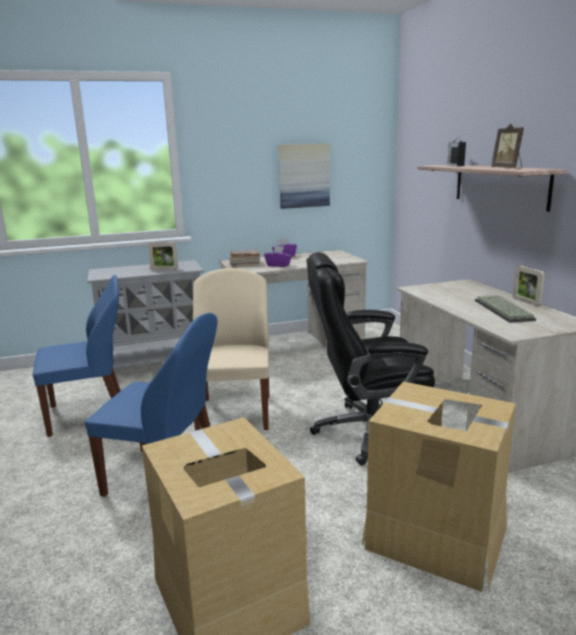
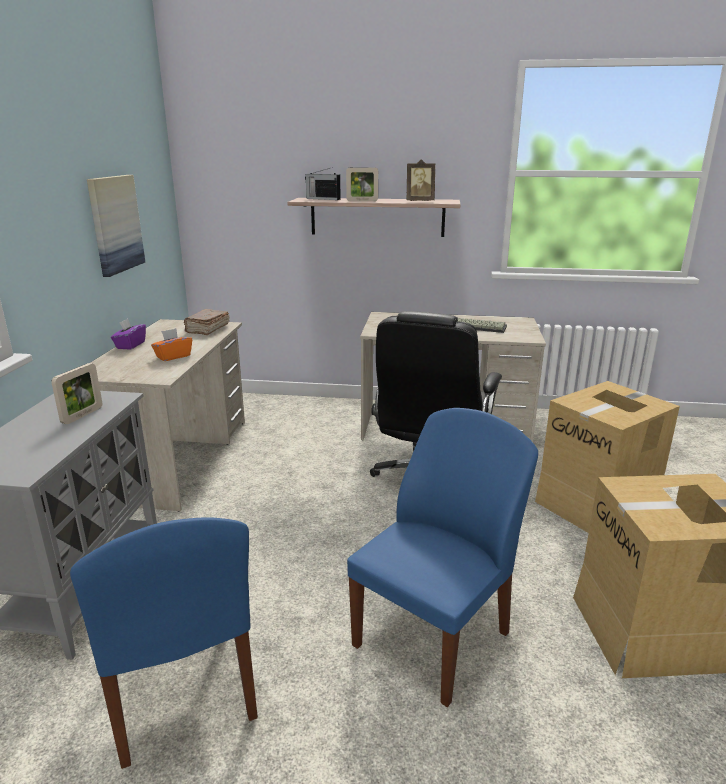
camera: 65 degrees left, 5 degrees up
blue chair [33,275,121,437] -> blue chair turned 150 degrees clockwise [70,517,258,769]
beige chair [193,268,269,431] -> none
brown book [230,249,260,266] -> brown book moved to [184,309,229,335]
purple tissue box [264,246,292,267] -> orange tissue box [151,328,192,361]
picture frame [512,265,545,306] -> picture frame moved to [346,167,378,201]

